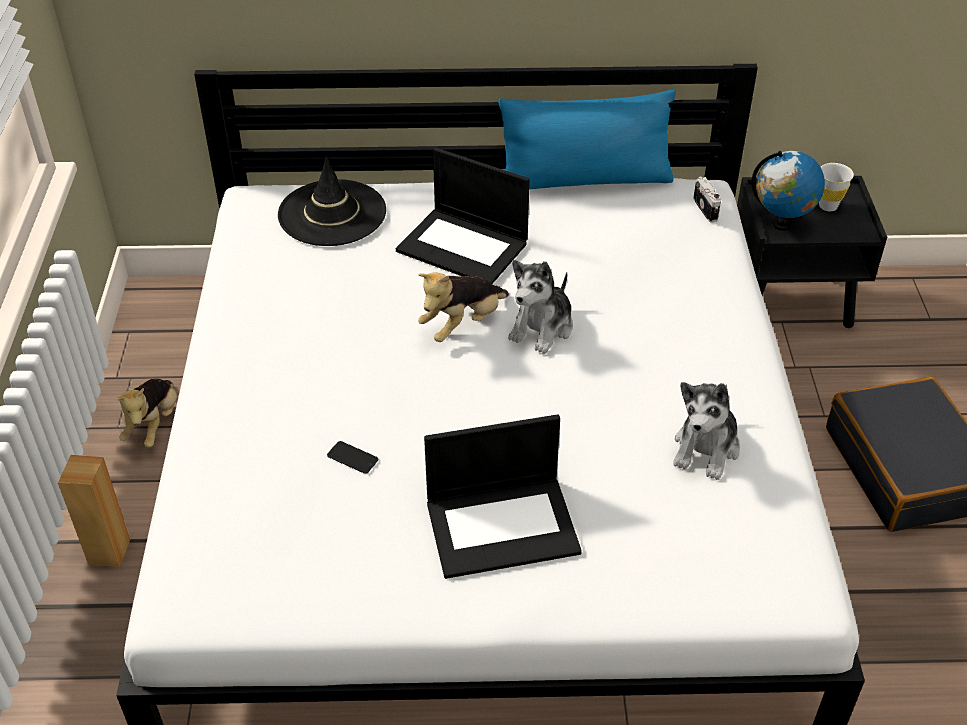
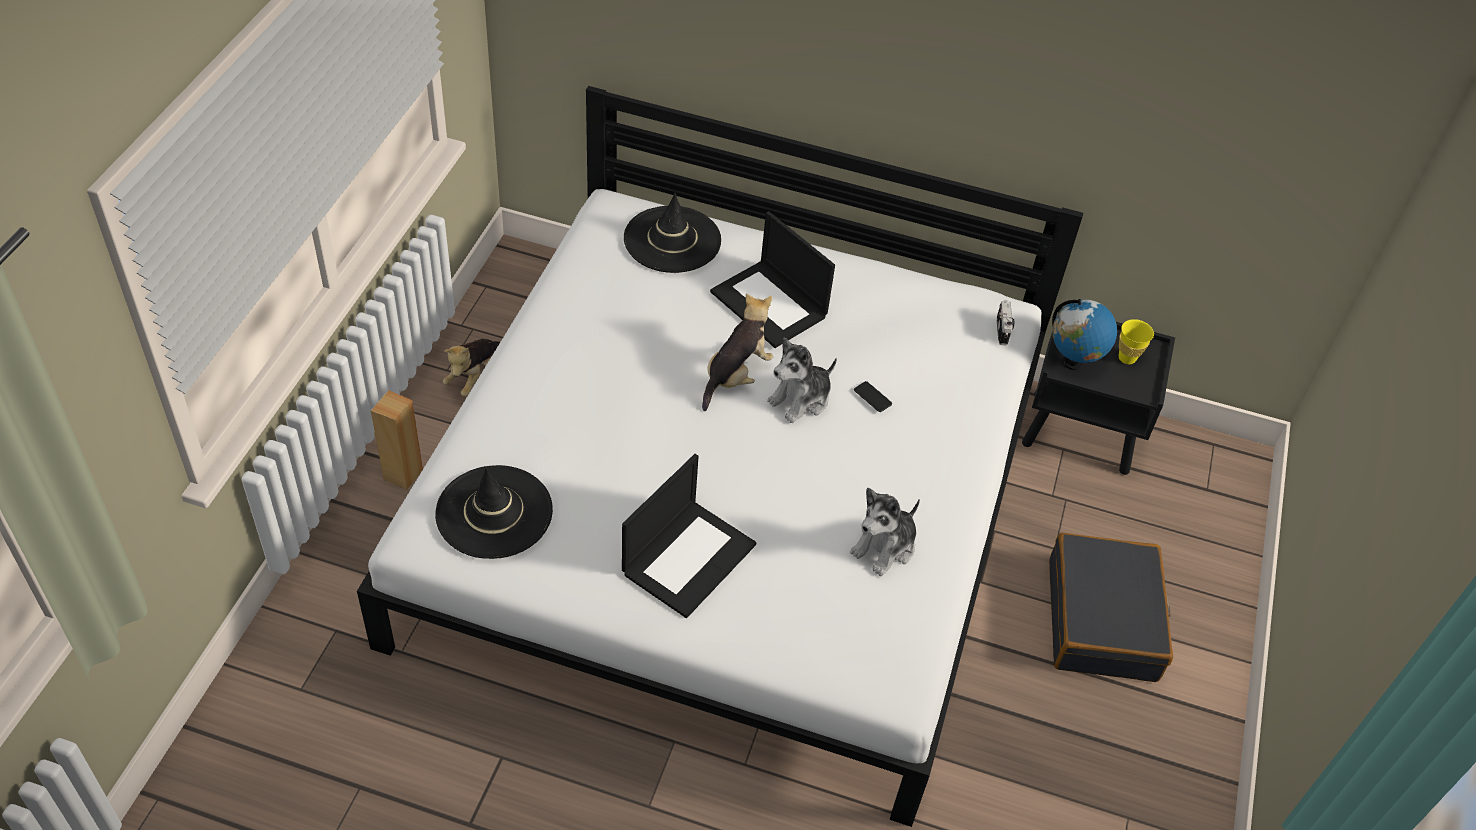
camera: 15 degrees right, 5 degrees up
phone [327,441,378,474] -> phone moved to [854,381,892,412]
plush toy [418,272,509,342] -> plush toy turned 150 degrees clockwise [702,294,773,411]
laptop [424,414,582,579] -> laptop turned 60 degrees counterclockwise [622,454,756,618]
blue pillow [498,90,676,189] -> none
white cup [819,163,854,211] -> yellow cup [1119,319,1154,364]
none -> black hat [435,465,553,559]

